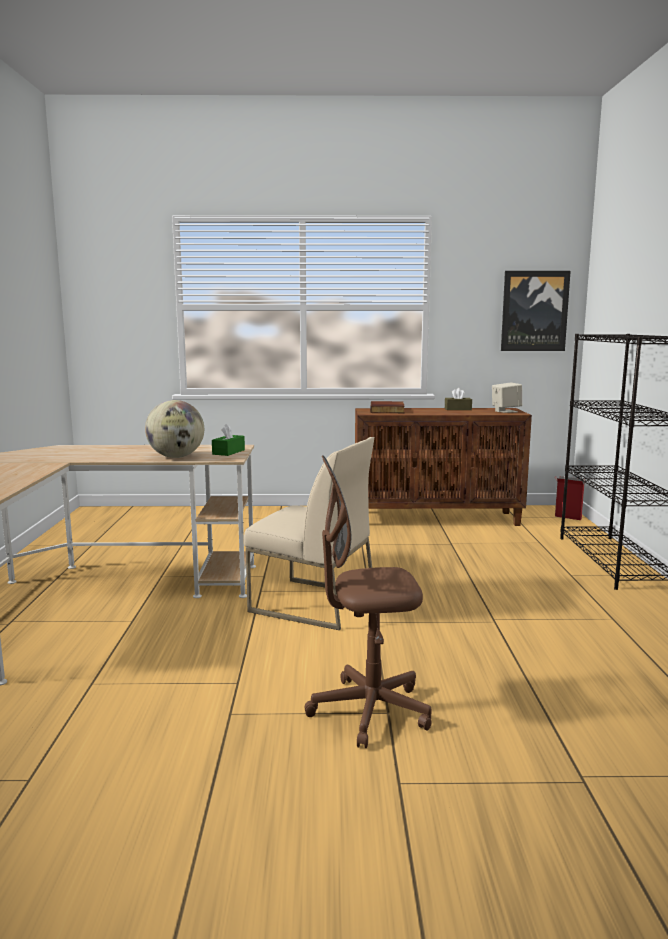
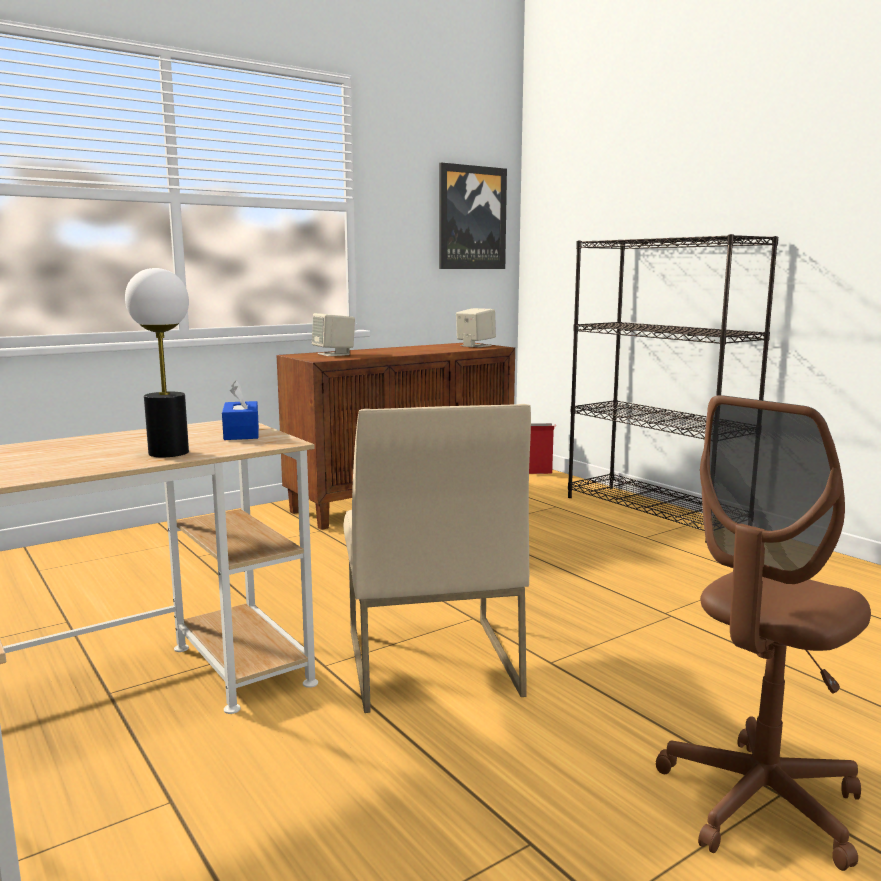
camera: 35 degrees left, 0 degrees up
globe [145,400,204,458] -> table lamp [125,268,189,457]
green tissue box [212,424,245,456] -> blue tissue box [222,381,259,440]
beige chair [244,437,375,630] -> beige chair turned 90 degrees clockwise [344,404,531,713]
book [370,401,405,413] -> beige speaker [312,313,355,356]
brown tissue box [445,388,472,410] -> none

